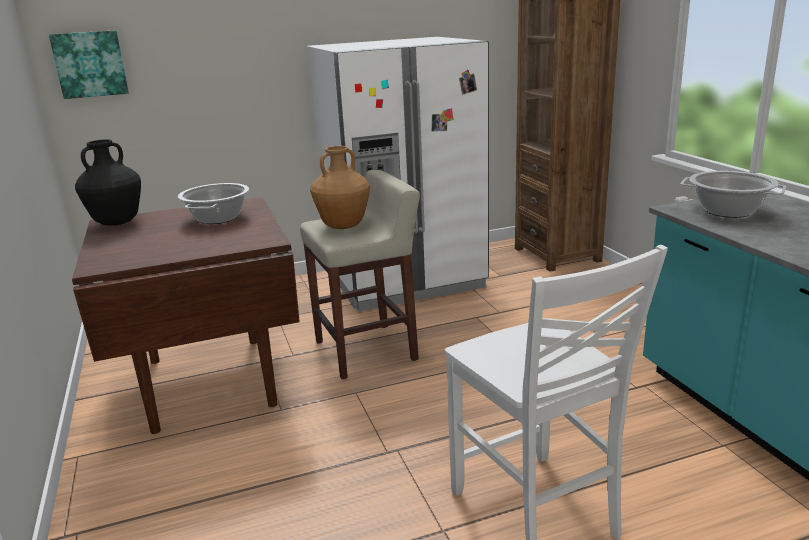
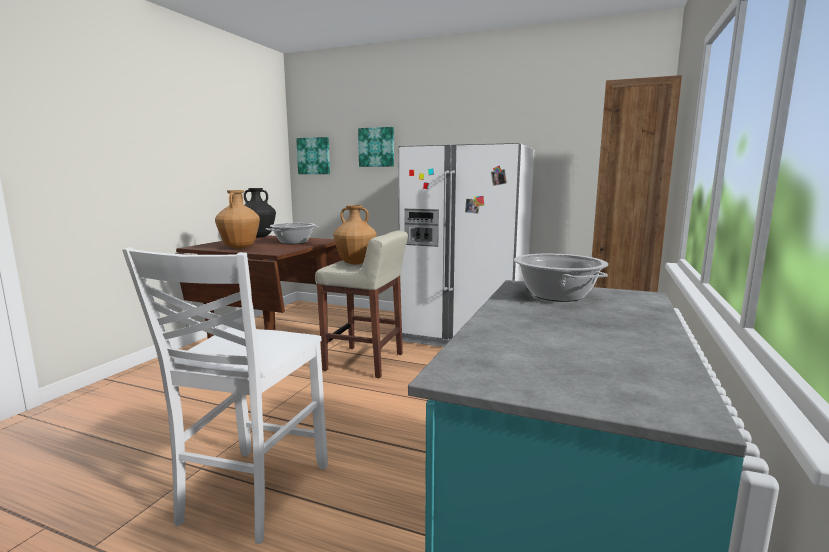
camera: 40 degrees right, 10 degrees down
none -> brown vase [215,190,260,249]
none -> picture [358,127,394,167]

